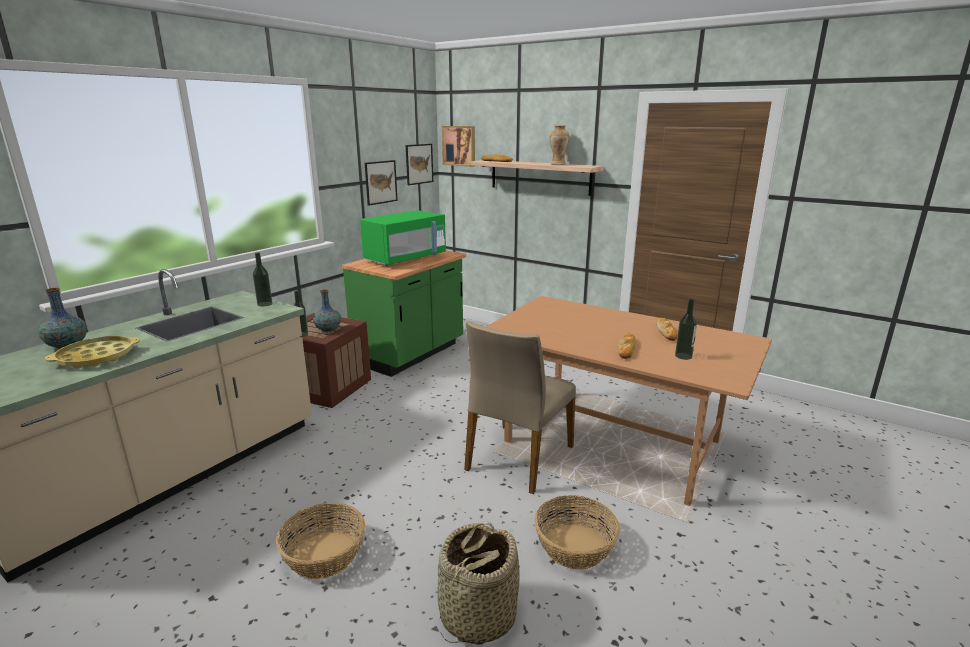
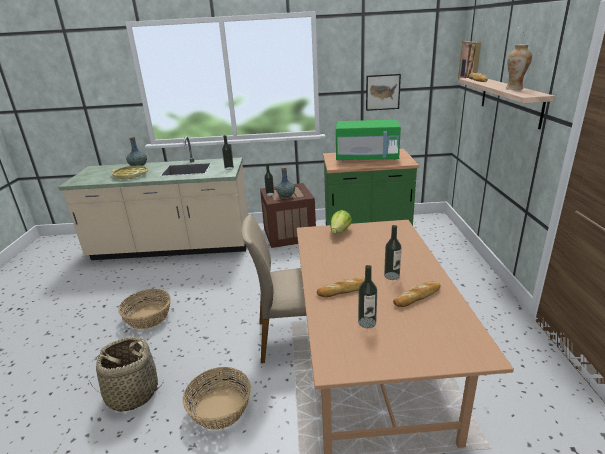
camera: 55 degrees right, 5 degrees up
picture [406,144,433,185] -> none
none -> lettuce [331,210,352,234]
none -> bottle [384,225,402,280]

